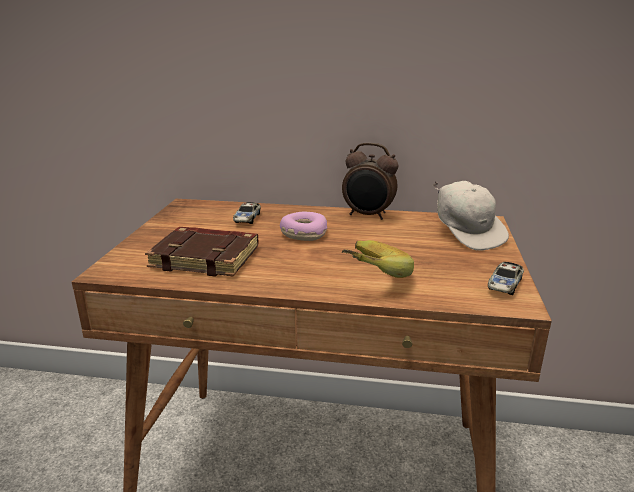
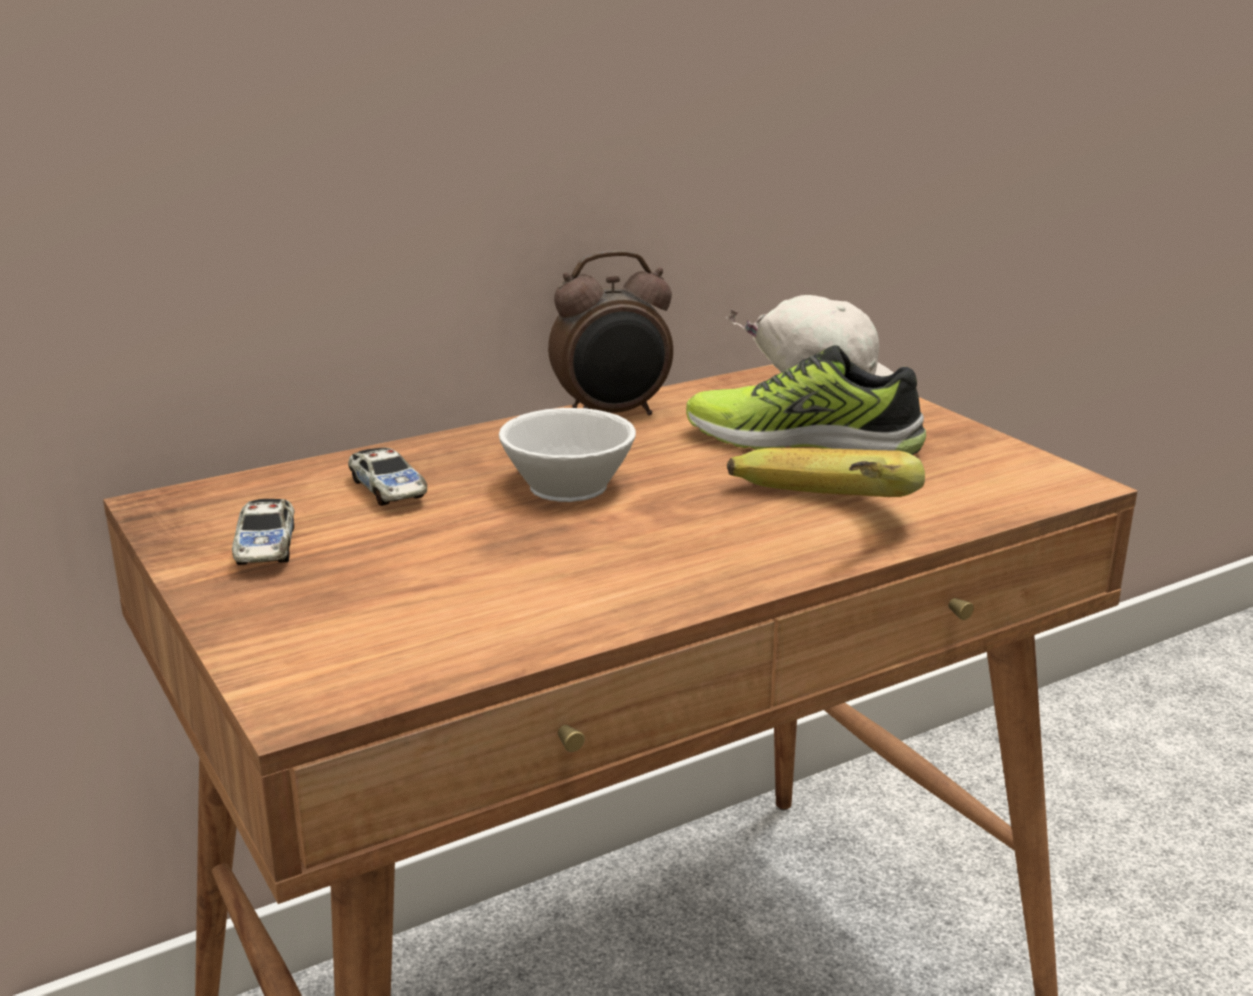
camera: 40 degrees left, 0 degrees up
brown book [145,227,258,277] -> none
donut [280,212,327,241] -> white cup [499,408,636,502]
toy car [488,262,524,295] -> toy car moved to [232,499,295,565]
none -> shoe [686,345,926,455]

